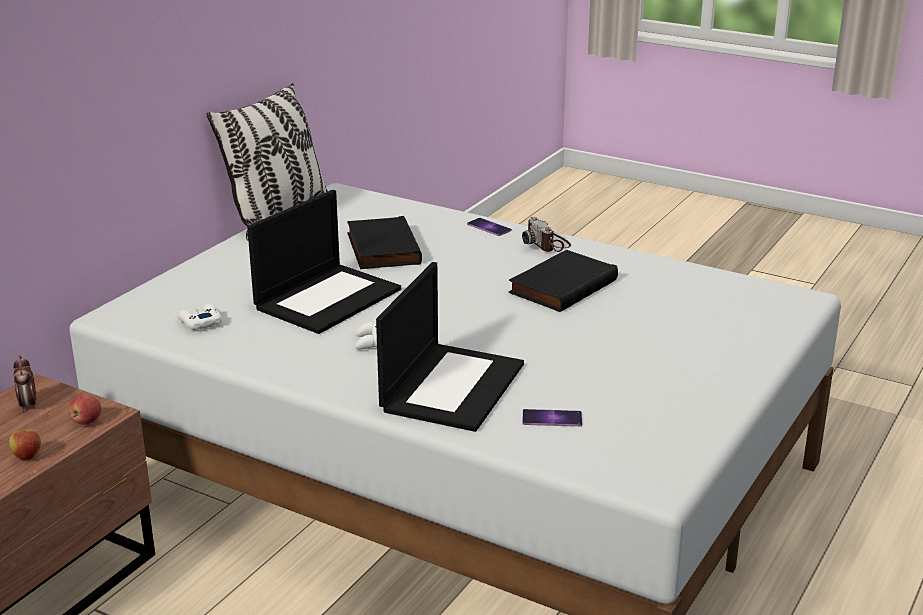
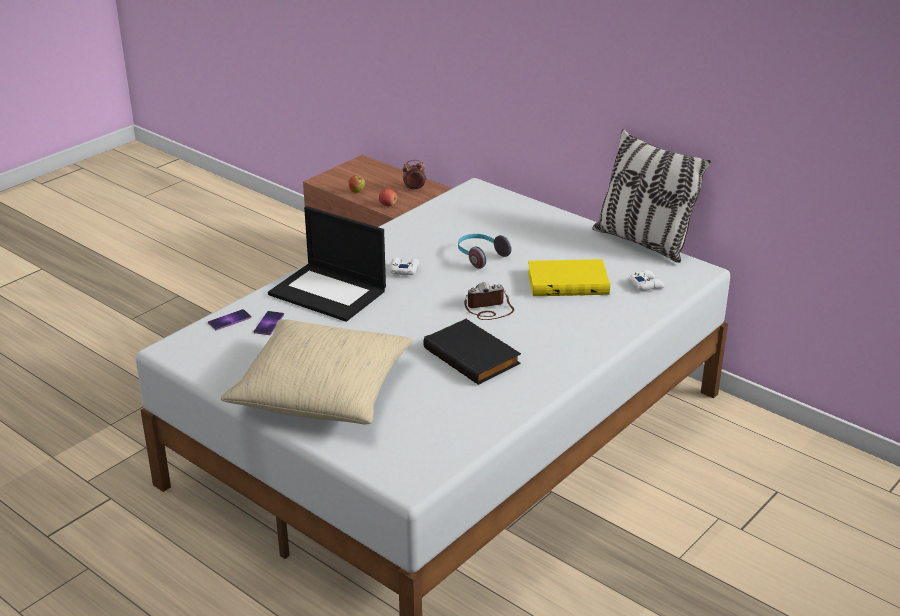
camera: 100 degrees right, 5 degrees up
white game controller [178,304,222,330] -> white game controller moved to [628,270,665,291]
laptop [247,190,401,334] -> headphones [458,234,511,269]
black book [347,216,422,269] -> yellow book [528,259,610,296]
phone [467,218,512,236] -> phone moved to [208,309,252,331]
camera [522,217,571,252] -> camera moved to [464,282,514,320]
none -> beige pillow [220,319,413,424]

